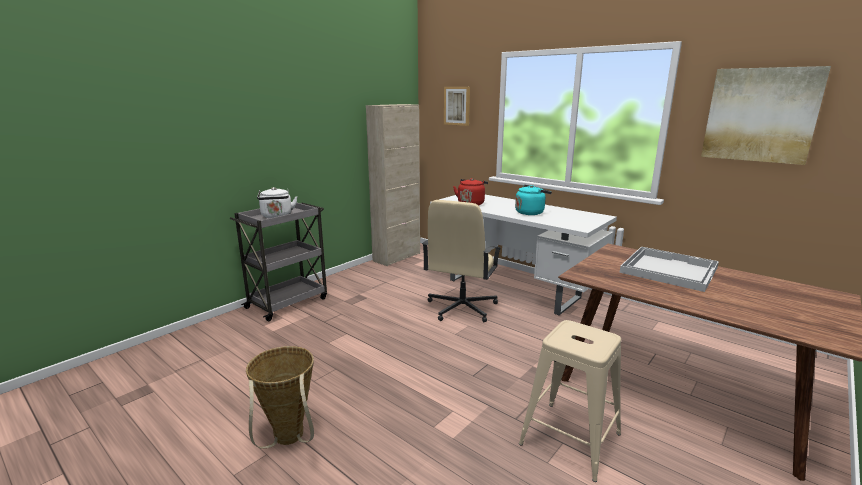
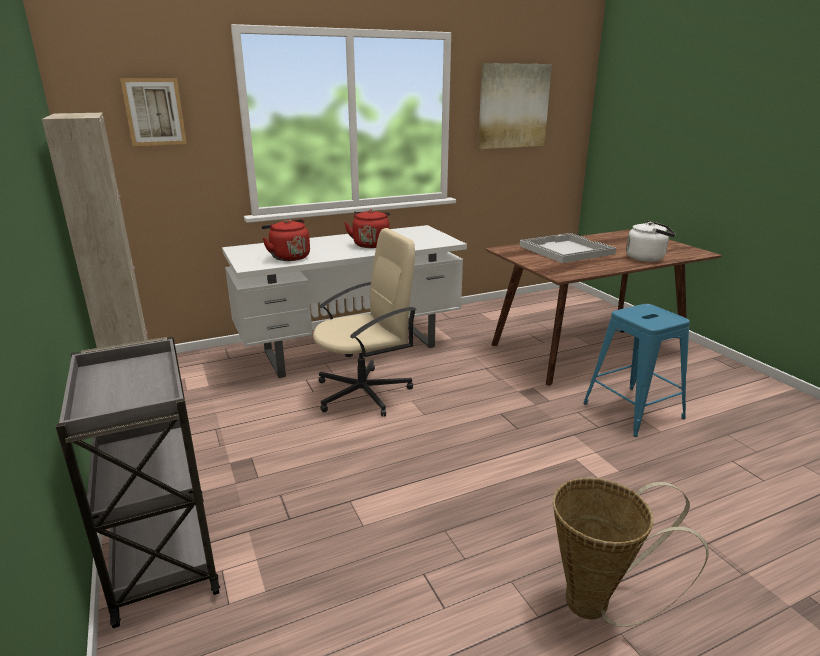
camera: 65 degrees left, 5 degrees up
white kettle [257,187,297,218] -> white kettle moved to [626,221,676,262]
beige office chair [422,200,501,322] -> beige office chair turned 75 degrees counterclockwise [313,228,416,417]
turquoise kettle [515,185,552,215] -> red kettle [344,209,390,248]
beige stool [519,320,621,482] -> blue stool [583,304,690,437]

